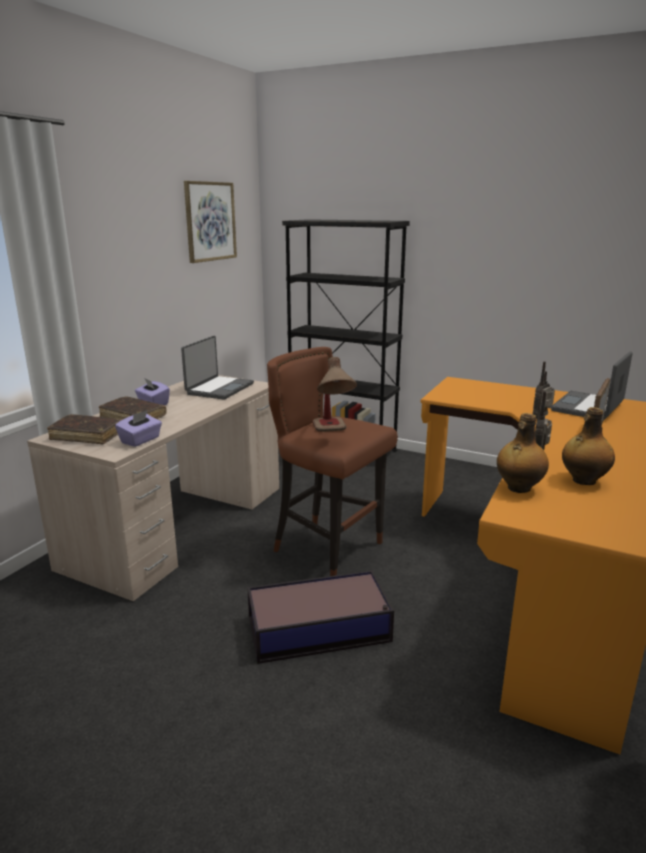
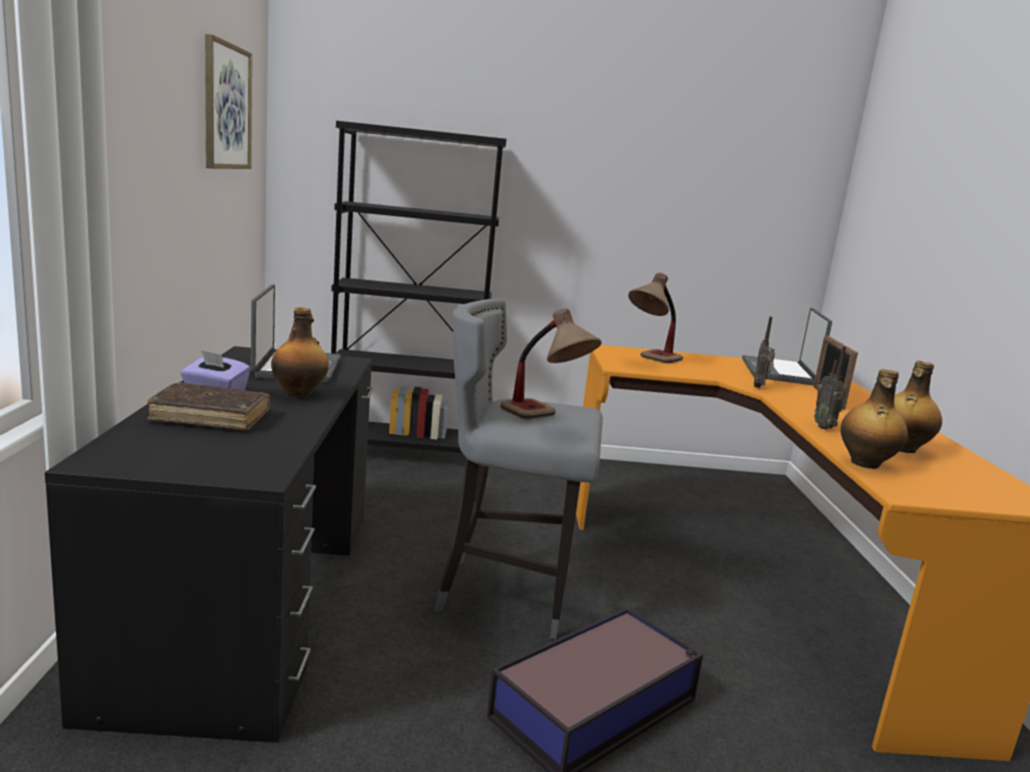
camera: 30 degrees left, 5 degrees down
beige desk [27,375,279,601] -> black desk [45,346,374,743]
brown book [47,414,122,444] -> none
purple tissue box [115,410,162,447] -> none
brown stool [267,347,398,576] -> grey stool [435,299,603,639]
none -> bottle [271,307,329,398]
none -> table lamp [628,273,683,363]

